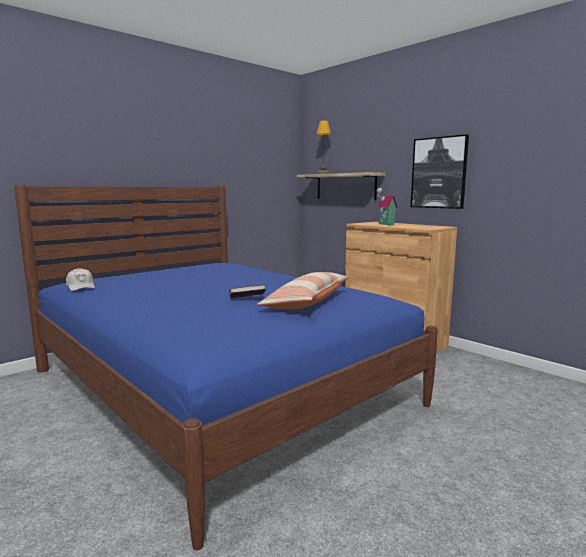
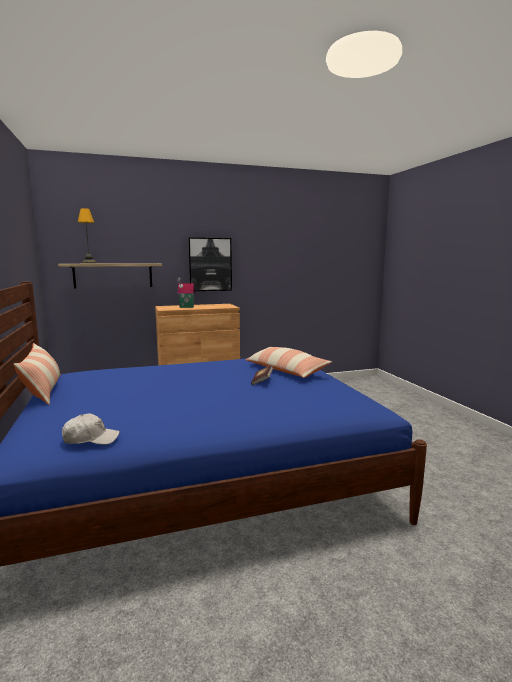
camera: 65 degrees left, 0 degrees up
none -> pillow [13,343,61,405]

